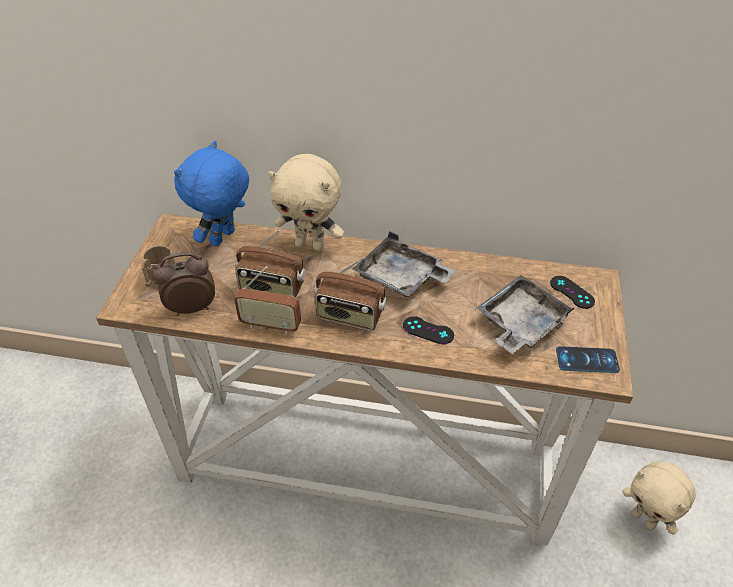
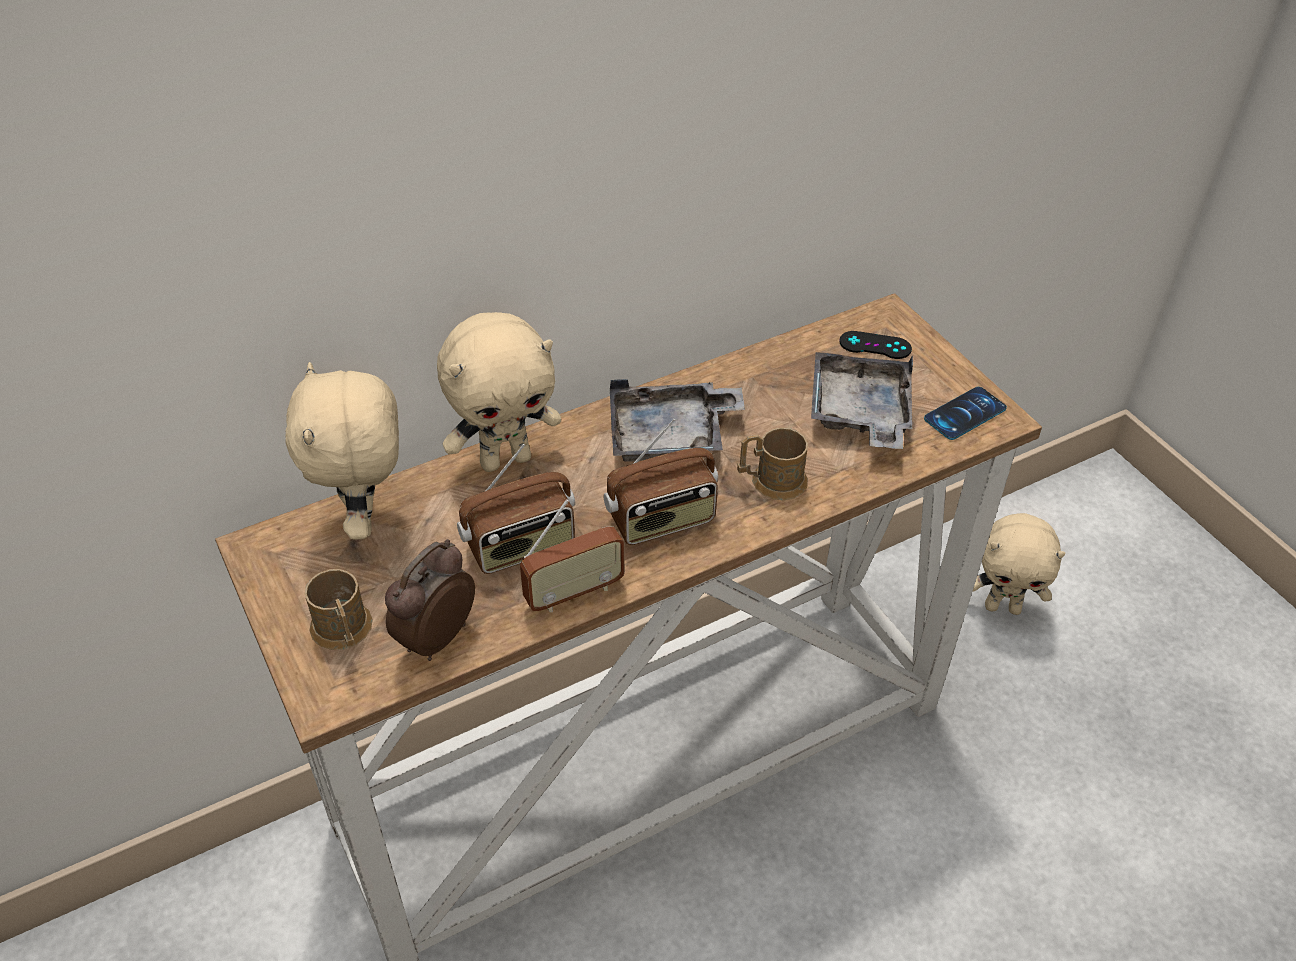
camera: 40 degrees left, 0 degrees up
blue plush toy [174,141,249,247] -> beige plush toy [285,362,399,540]
black game controller [403,316,454,344] -> brown mug [737,427,808,501]

